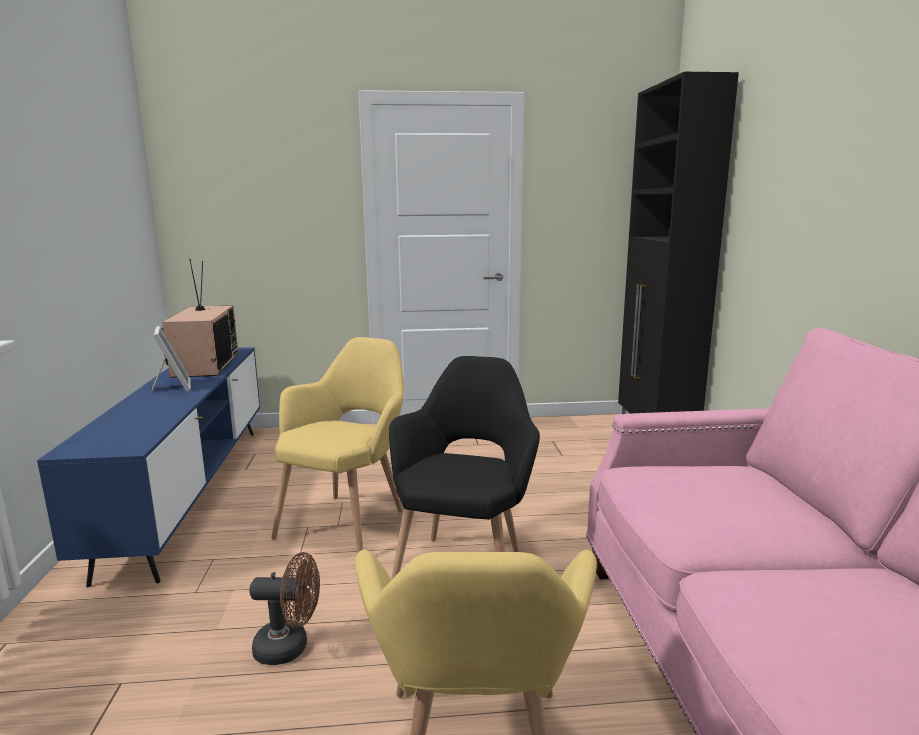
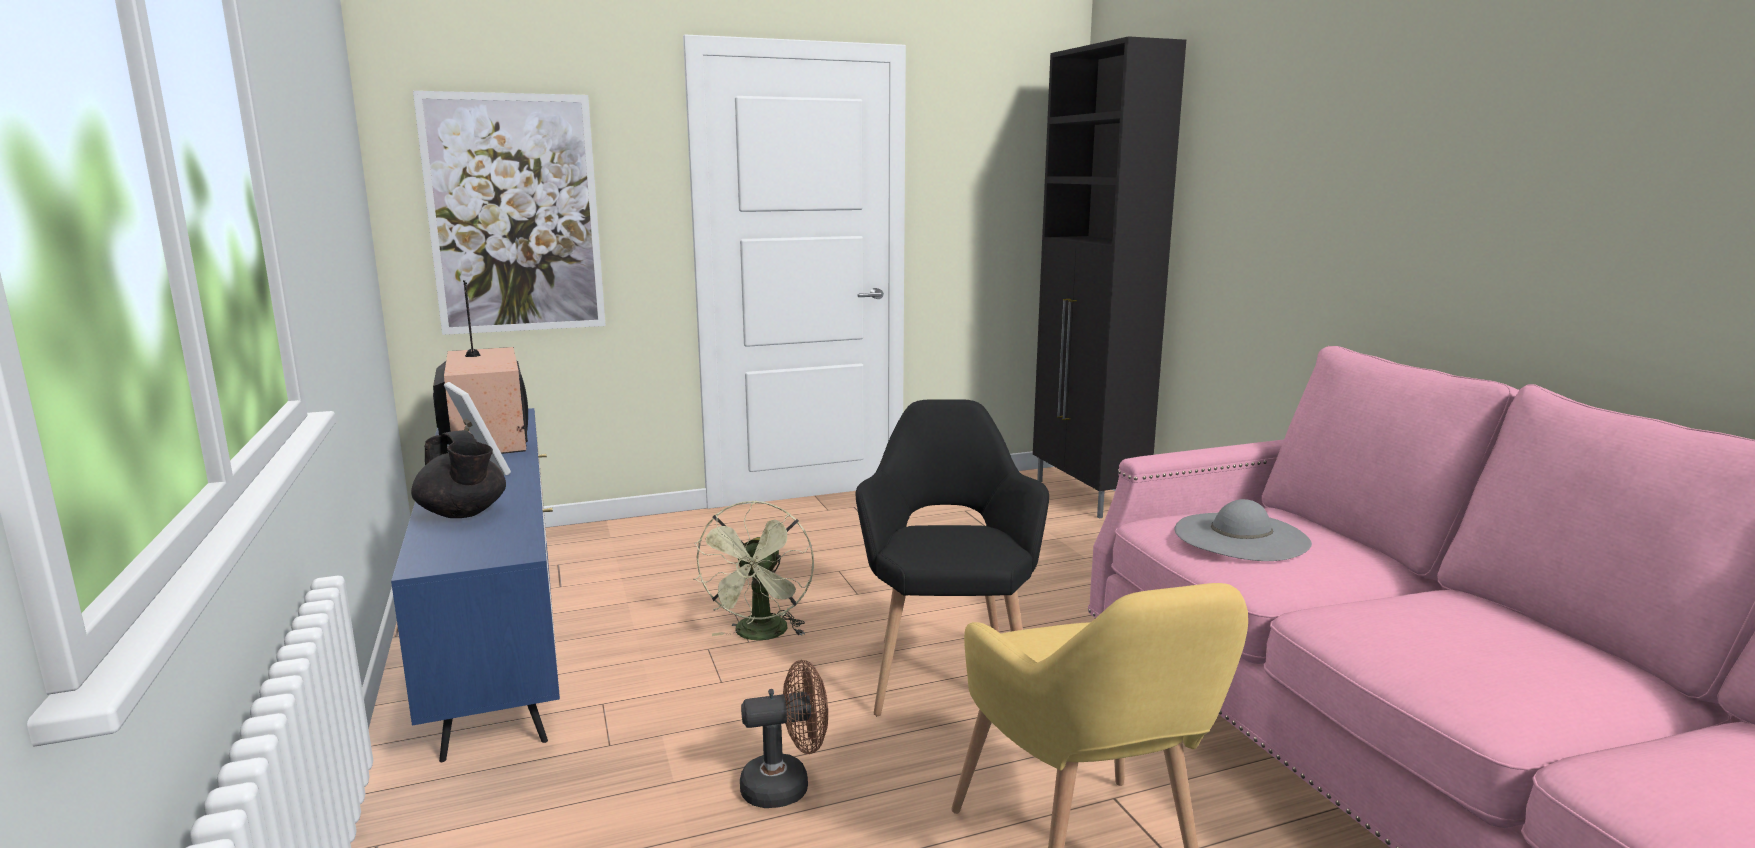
camera: 15 degrees left, 0 degrees up
yellow armchair [271,337,404,552] -> green fan [693,500,814,640]
none -> black teapot [411,430,506,518]
none -> picture [413,91,606,335]
none -> grey hat [1175,499,1312,561]

